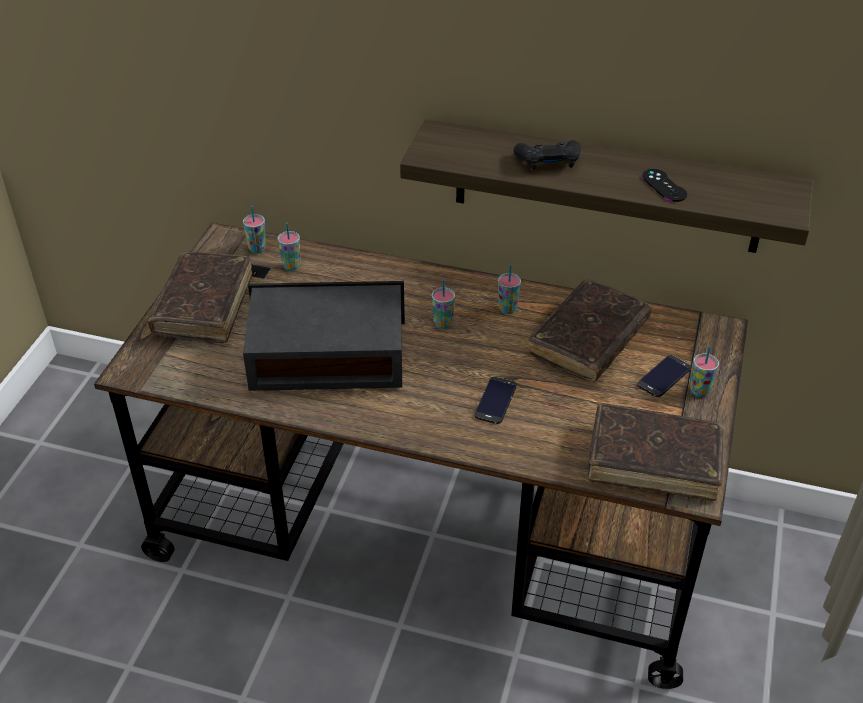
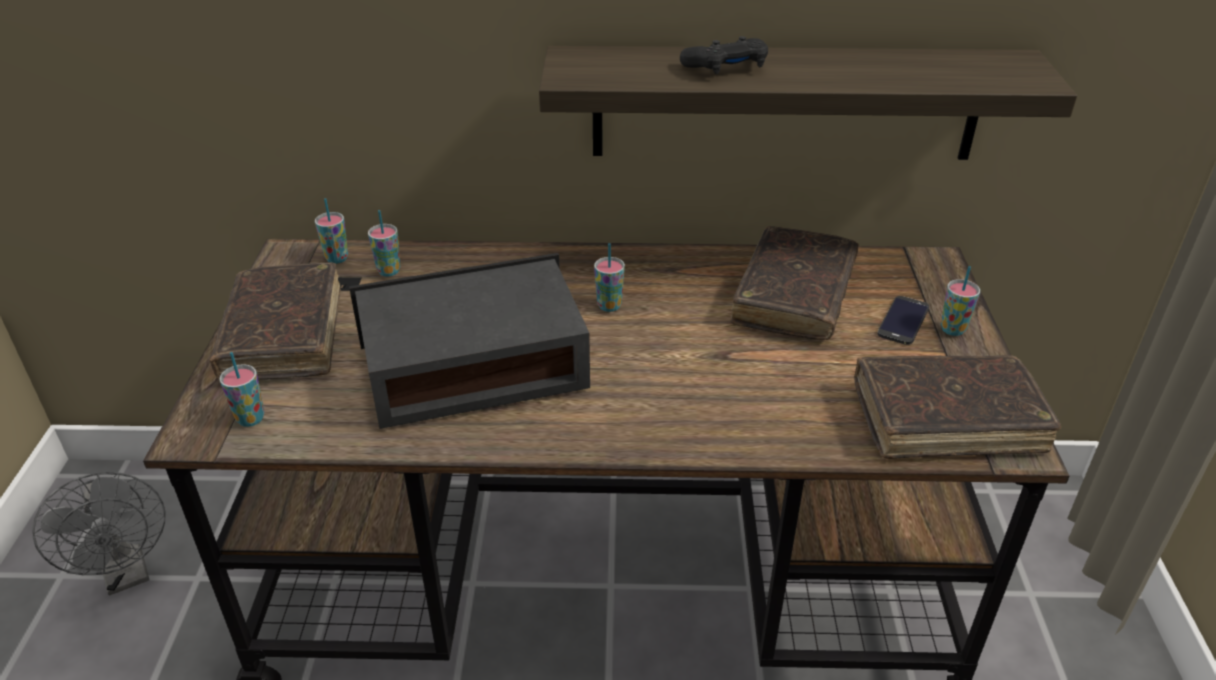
camera: 15 degrees left, 5 degrees down
phone [475,377,517,424] -> none
cup [498,265,521,314] -> cup moved to [219,352,265,427]
black game controller [642,169,687,202] -> none
none -> grey fan [32,472,166,595]

